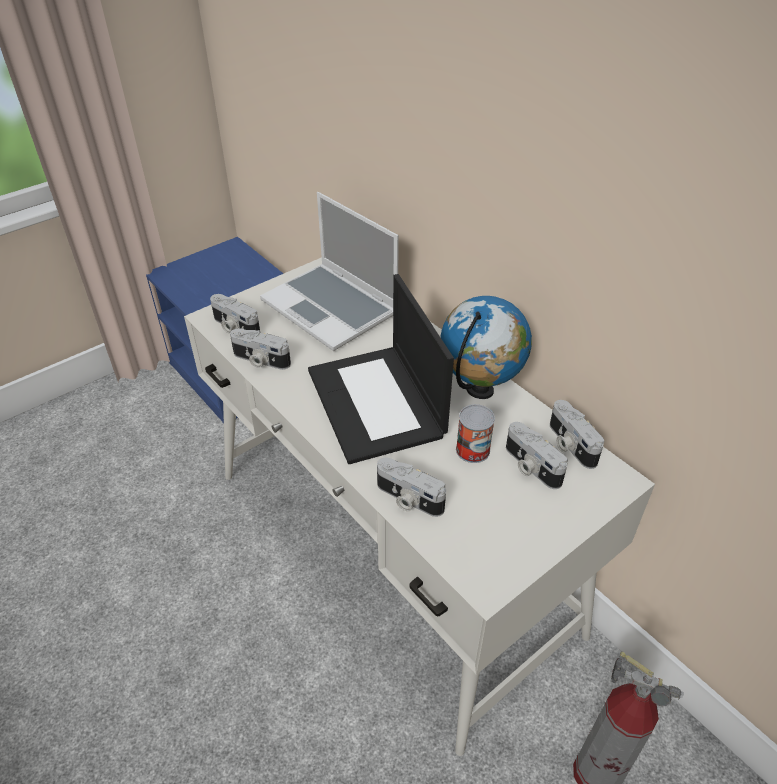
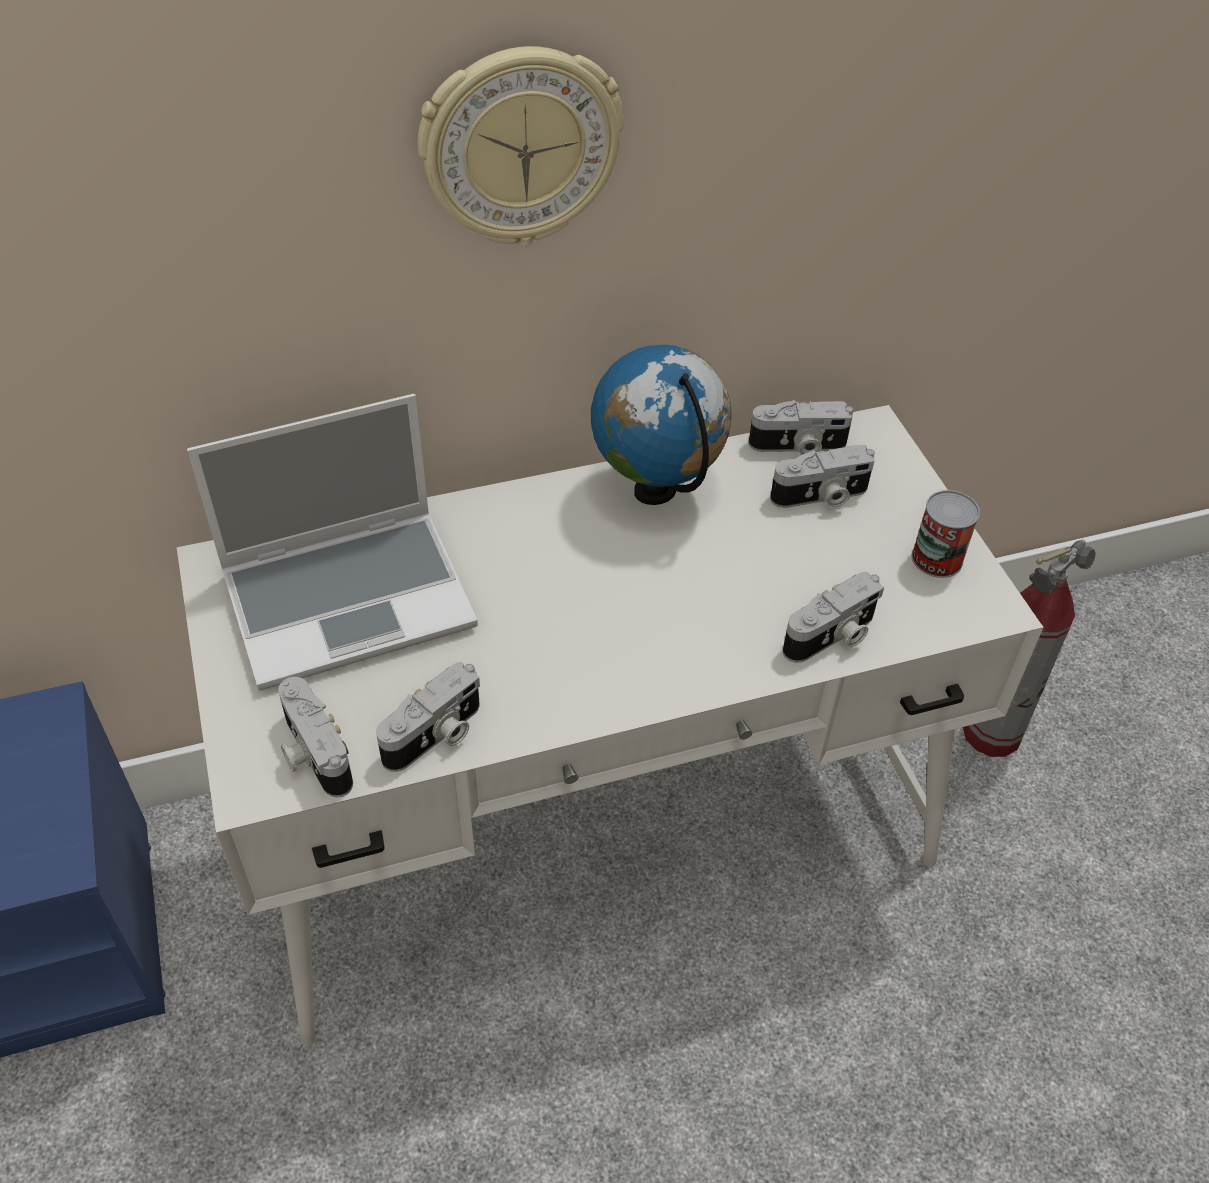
camera: 70 degrees left, 5 degrees up
camera [210,294,260,333] -> camera turned 90 degrees clockwise [278,677,353,798]
laptop [308,274,454,464] -> none
can [456,404,495,463] -> can moved to [912,490,980,578]
none -> wall clock [418,46,624,246]

